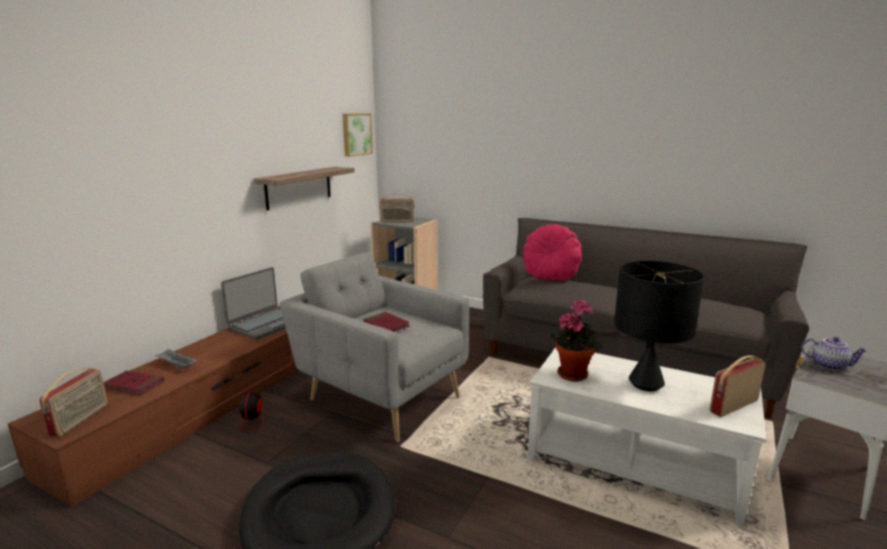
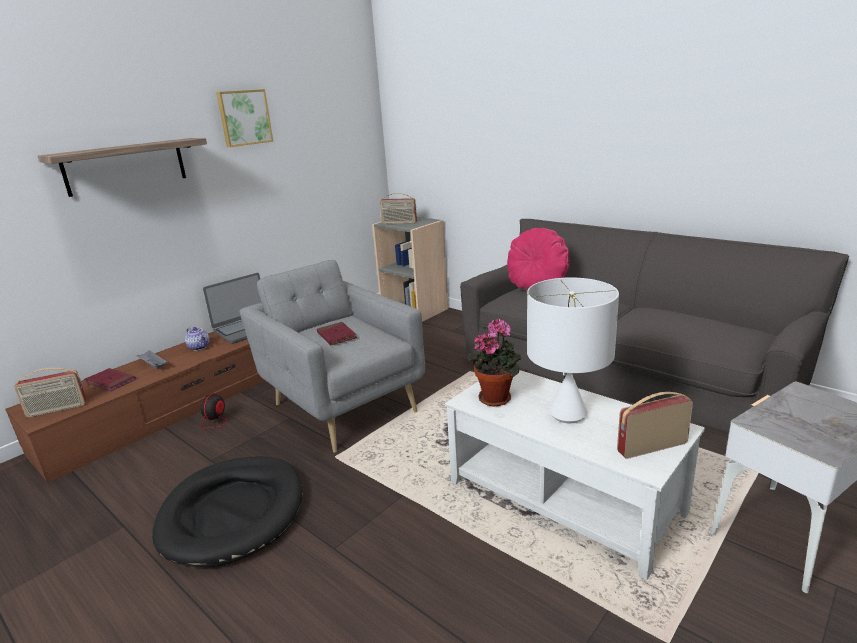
camera: 15 degrees right, 5 degrees up
radio [40,368,108,436] -> radio turned 45 degrees clockwise [14,368,87,418]
shelf [254,167,355,211] -> shelf moved to [38,138,207,197]
picture [343,113,373,157] -> picture moved to [216,89,273,147]
black table lamp [614,261,704,391] -> white table lamp [527,277,619,423]
teapot [801,337,868,370] -> teapot moved to [185,327,210,351]

